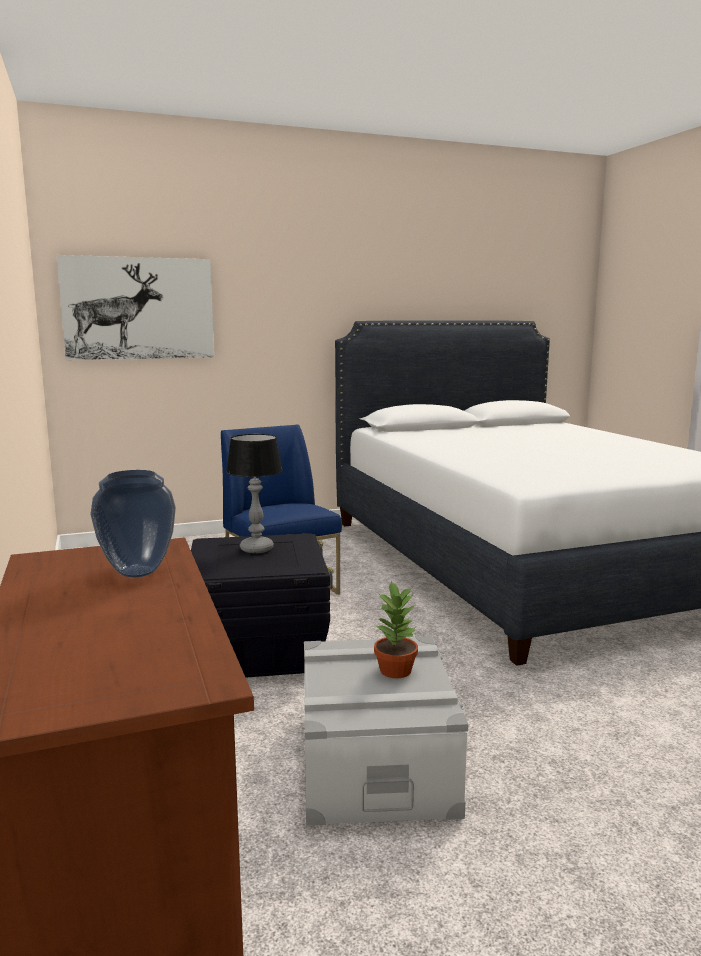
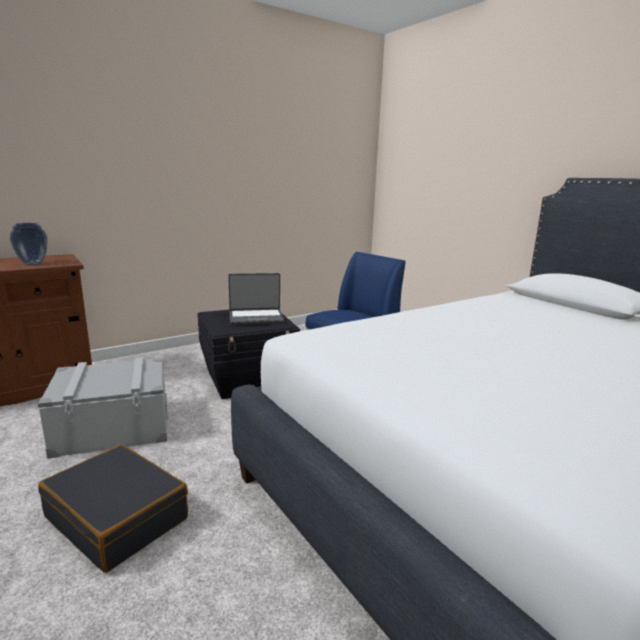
camera: 75 degrees right, 5 degrees up
picture [57,255,214,360] -> none
table lamp [226,434,283,553] -> laptop [228,273,284,325]
potted plant [374,581,418,678] -> none
none -> black suitcase [38,444,188,573]

